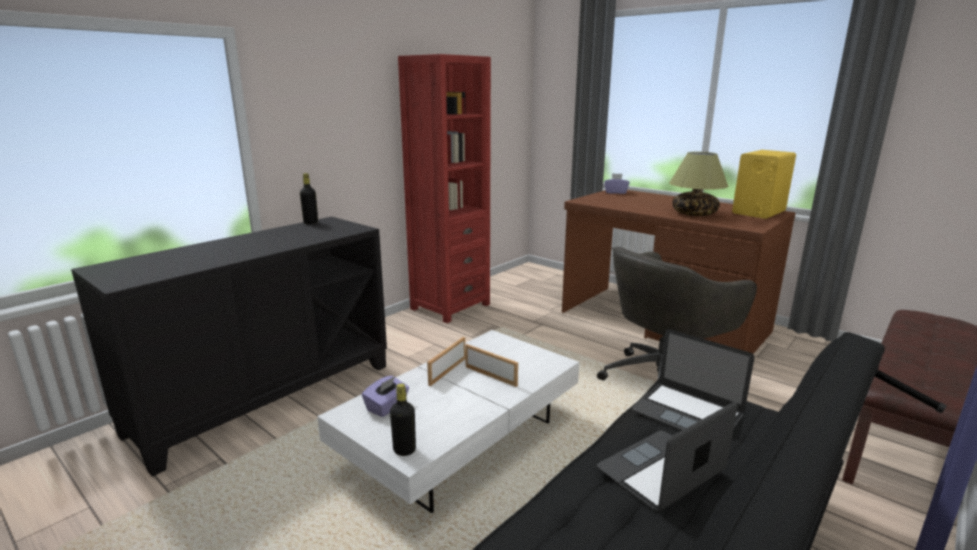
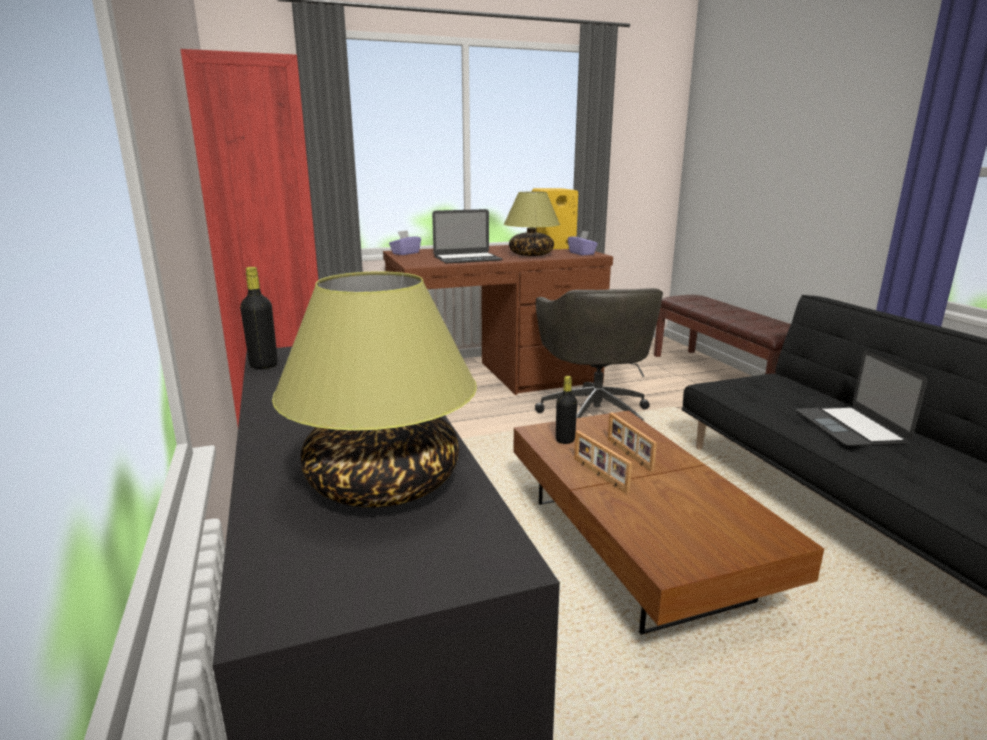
camera: 60 degrees left, 0 degrees up
white coffee table [317,330,579,513] -> brown coffee table [513,411,824,635]
purple tissue box [362,375,409,417] -> purple tissue box moved to [568,231,598,255]
black bottle [390,383,416,456] -> black bottle moved to [556,376,577,444]
picture frame [465,344,518,387] -> picture frame turned 90 degrees counterclockwise [608,413,657,472]
laptop [632,329,754,430] -> laptop moved to [432,209,502,263]
none -> table lamp [272,271,477,507]

